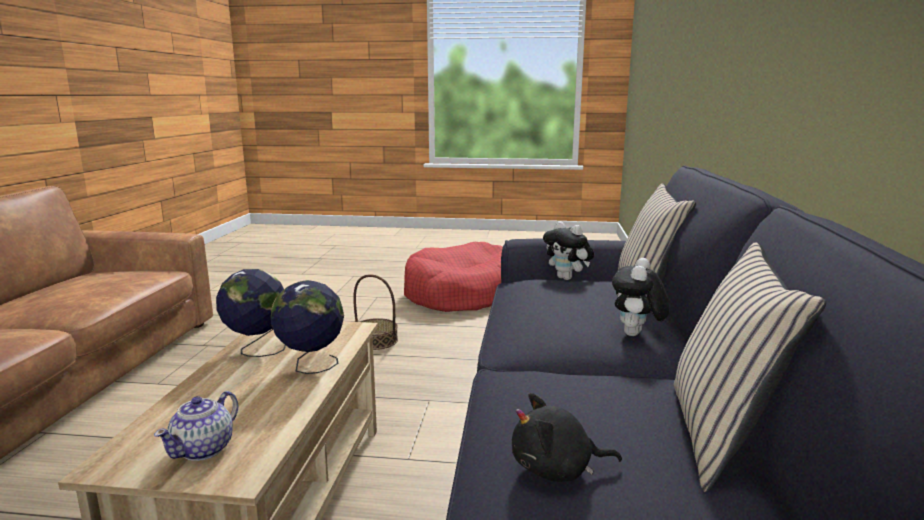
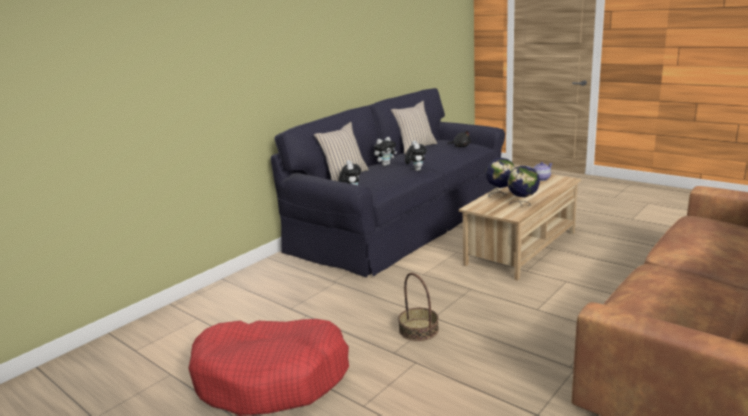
camera: 145 degrees left, 5 degrees up
none -> plush toy [405,141,427,171]

